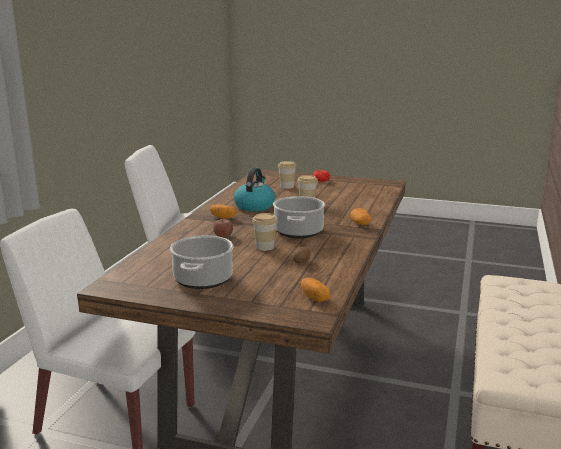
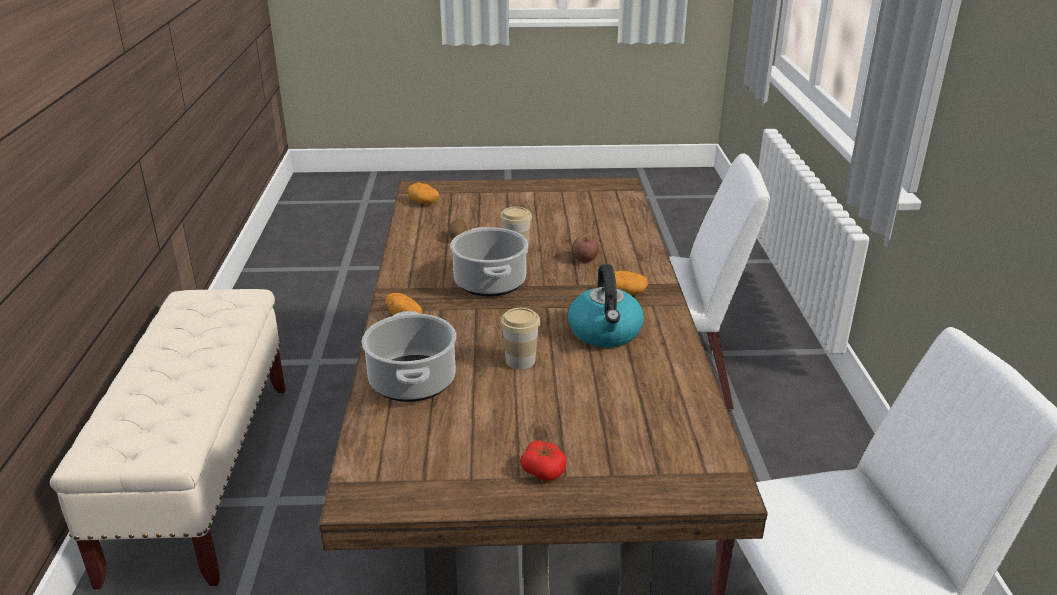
camera: 160 degrees right, 10 degrees up
cooking pot [170,235,234,289] -> cooking pot moved to [362,311,456,402]
cup [278,161,297,189] -> none

